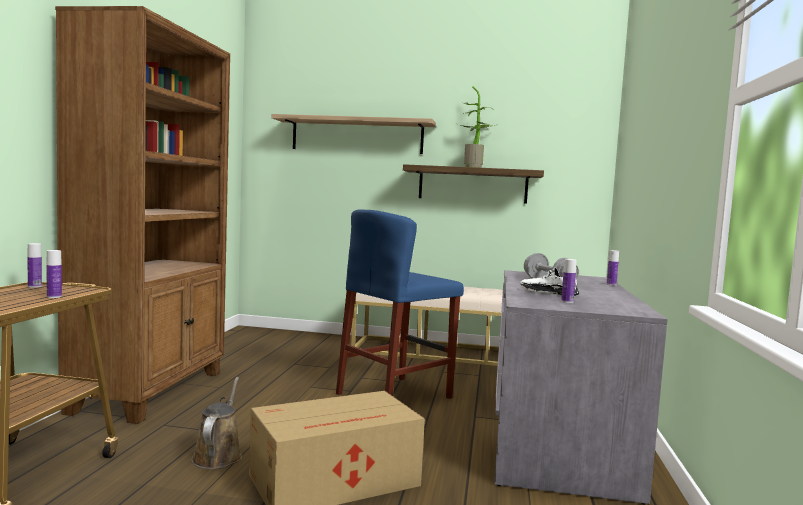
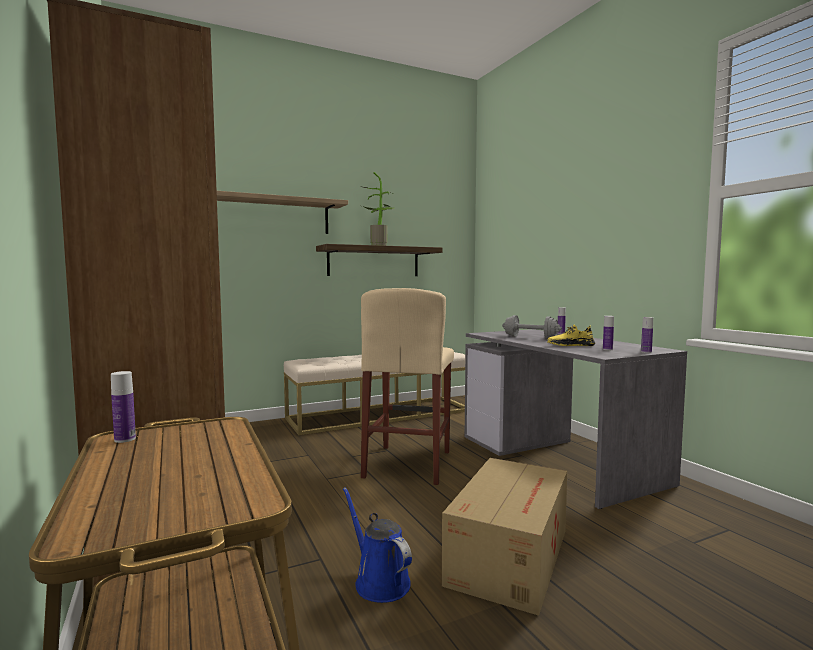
camera: 35 degrees left, 0 degrees up
bottle [46,250,62,298] -> bottle moved to [641,317,653,353]
brown watering can [191,377,242,469] -> blue watering can [343,487,412,603]
blue stool [336,209,464,399] -> beige stool [361,288,454,485]
white shoe [520,268,579,296] -> yellow shoe [547,324,595,346]

